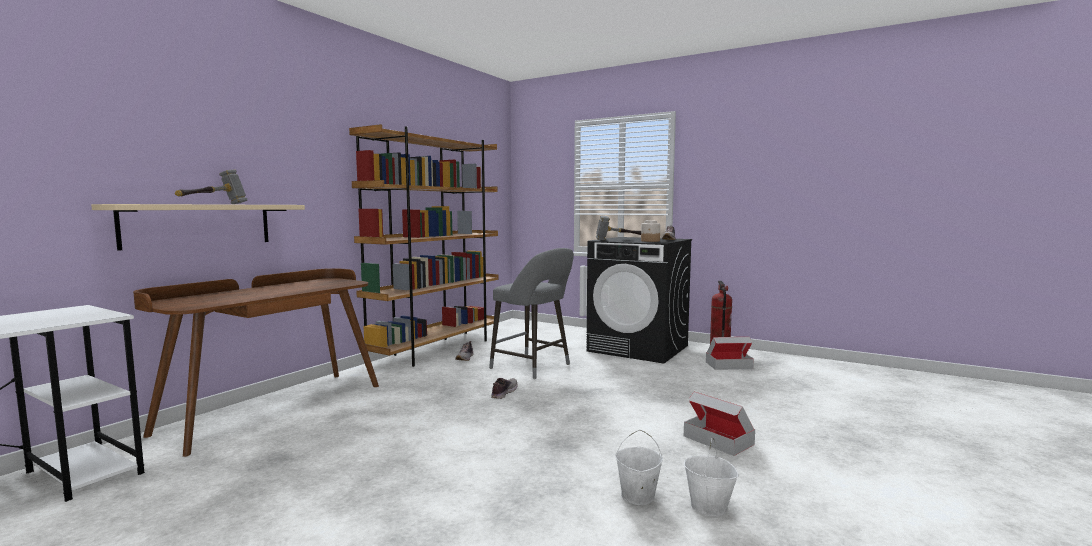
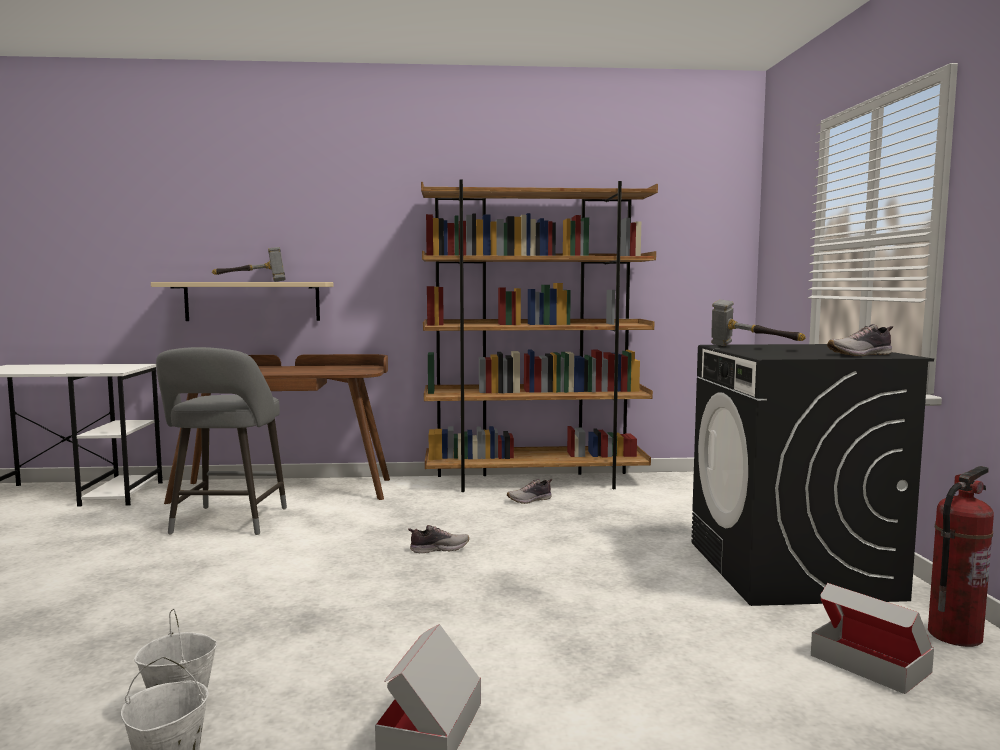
camera: 55 degrees right, 0 degrees up
grey stool [489,248,574,379] -> grey stool moved to [156,347,287,535]
jar [641,221,660,242] -> none

